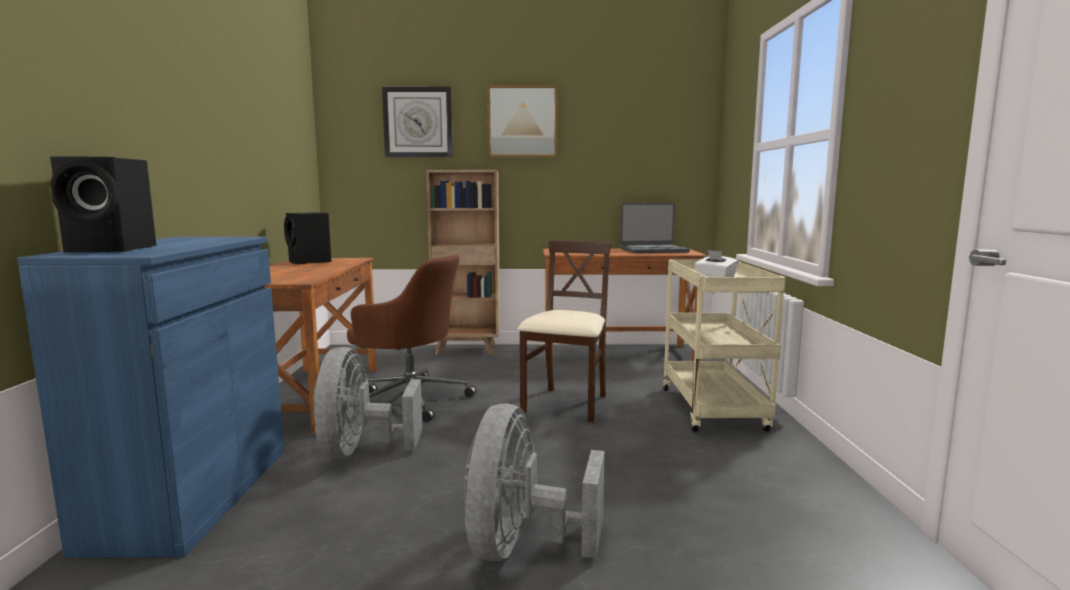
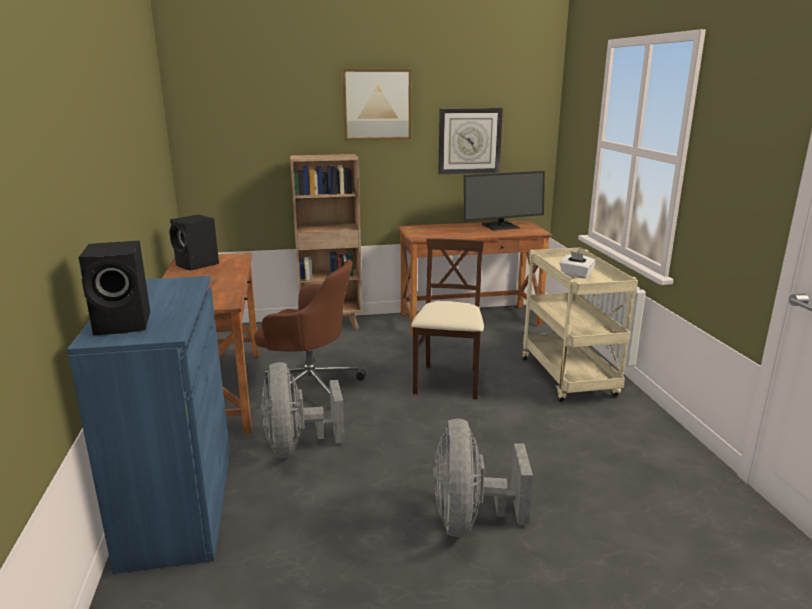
camera: 10 degrees left, 10 degrees up
wall clock [382,87,453,157] -> wall clock moved to [438,108,503,174]
laptop [620,203,690,253] -> monitor [464,171,545,231]

